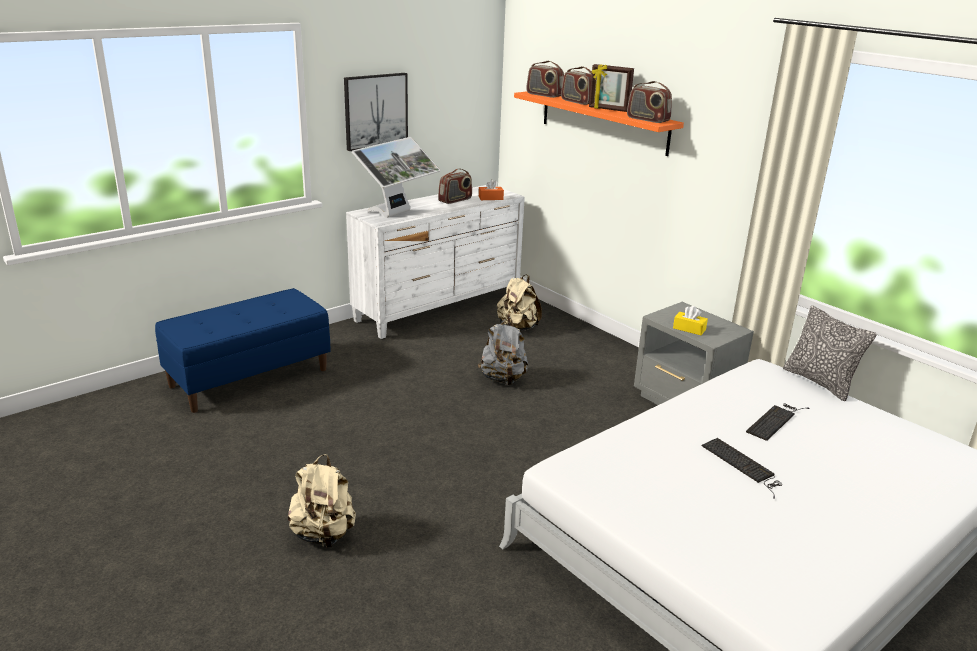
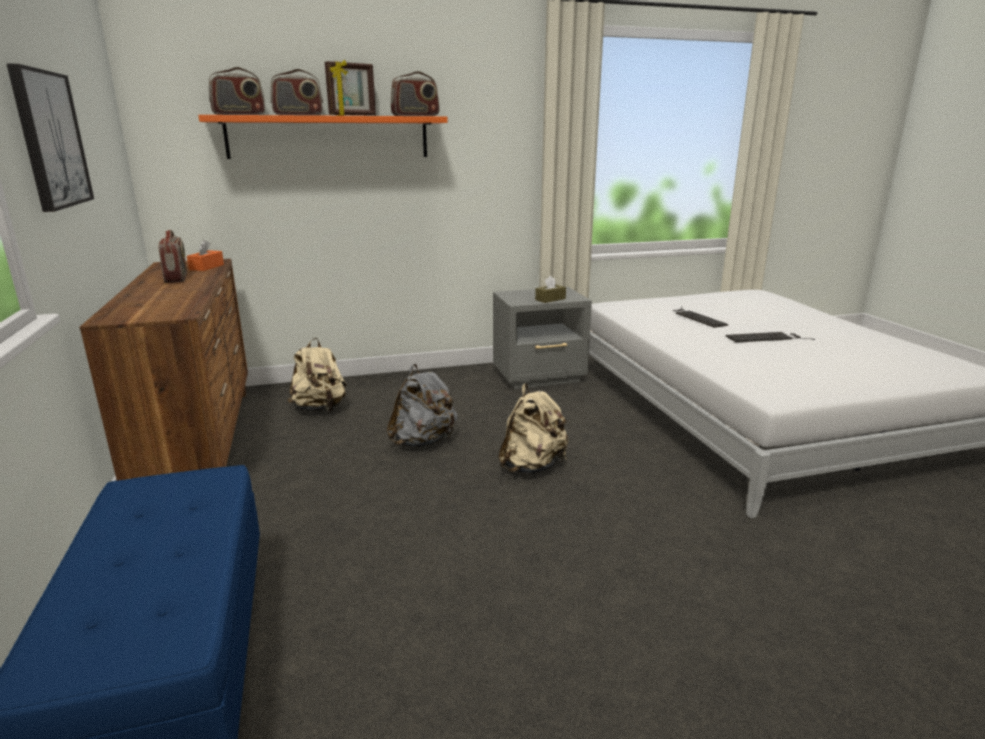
camera: 65 degrees left, 5 degrees down
beige backpack [288,454,356,548] -> beige backpack moved to [499,383,569,474]
white dresser [346,185,525,339] -> brown dresser [80,259,248,481]
monitor [352,137,440,218] -> none
yellow tissue box [673,306,708,335] -> brown tissue box [535,276,566,303]
pillow [783,305,877,401] -> none

